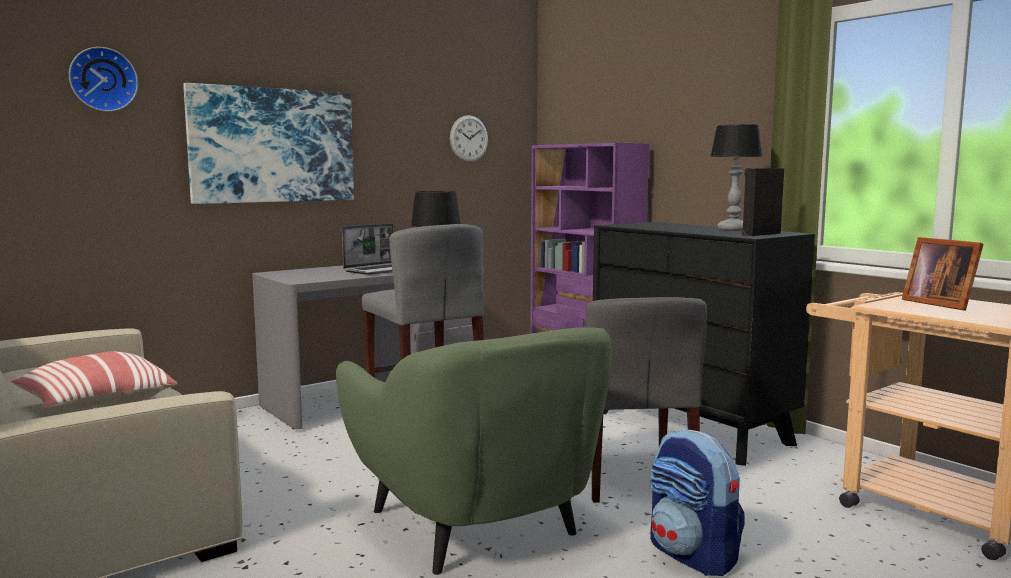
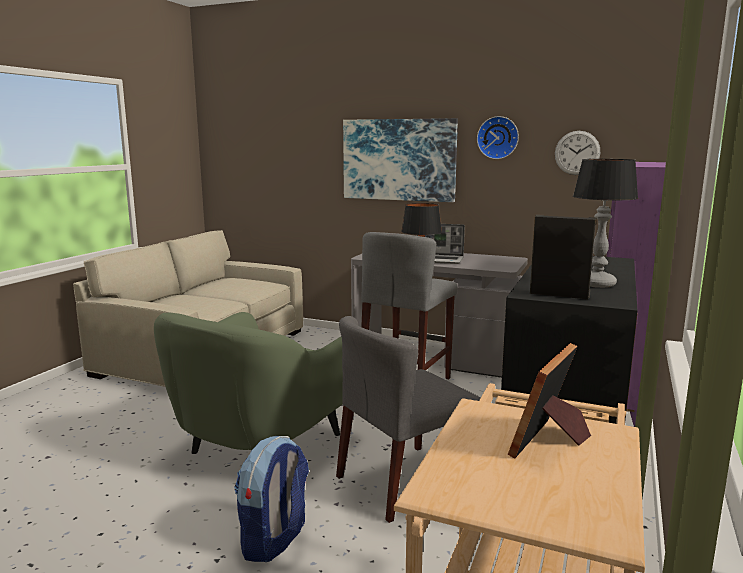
camera: 60 degrees right, 5 degrees up
pillow [11,352,177,410] -> none
wall clock [69,47,138,112] -> wall clock moved to [477,116,519,159]

